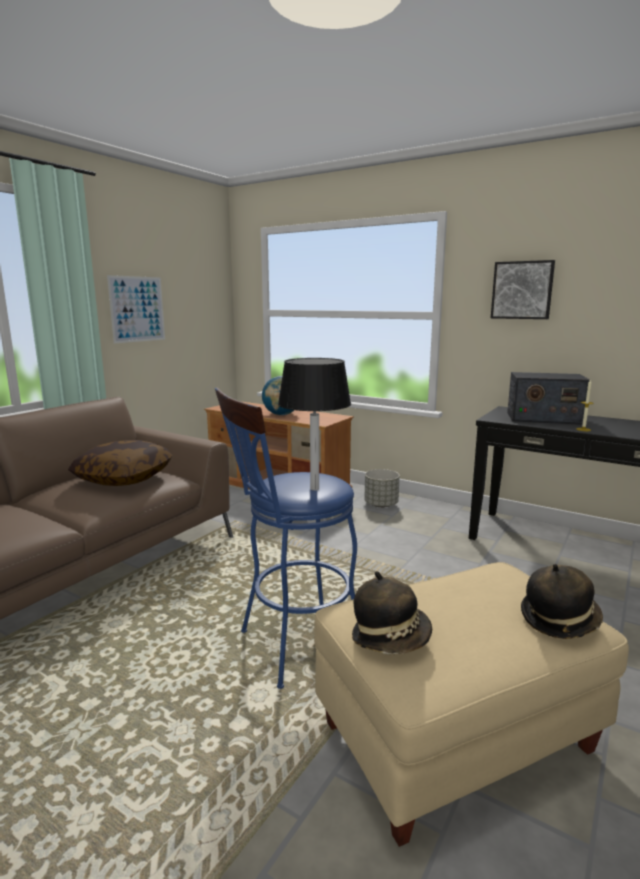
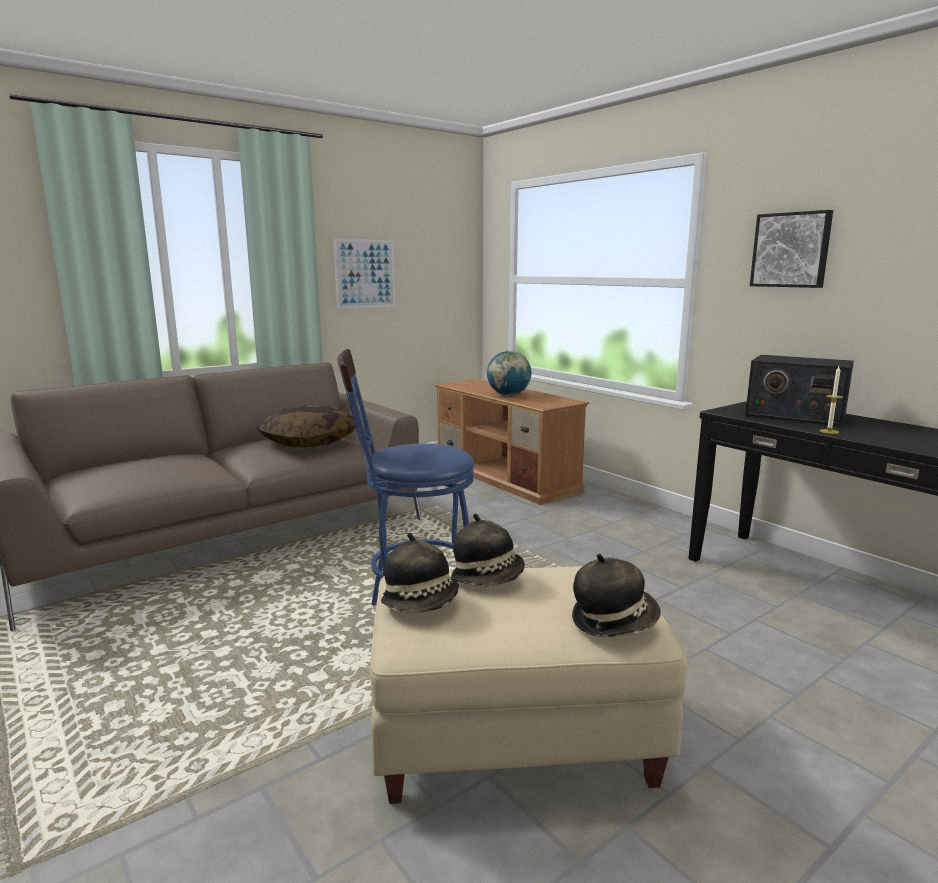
camera: 20 degrees right, 0 degrees up
black table lamp [278,358,351,491] -> none
grey planter [364,469,400,508] -> none
none -> hat [451,513,525,586]

